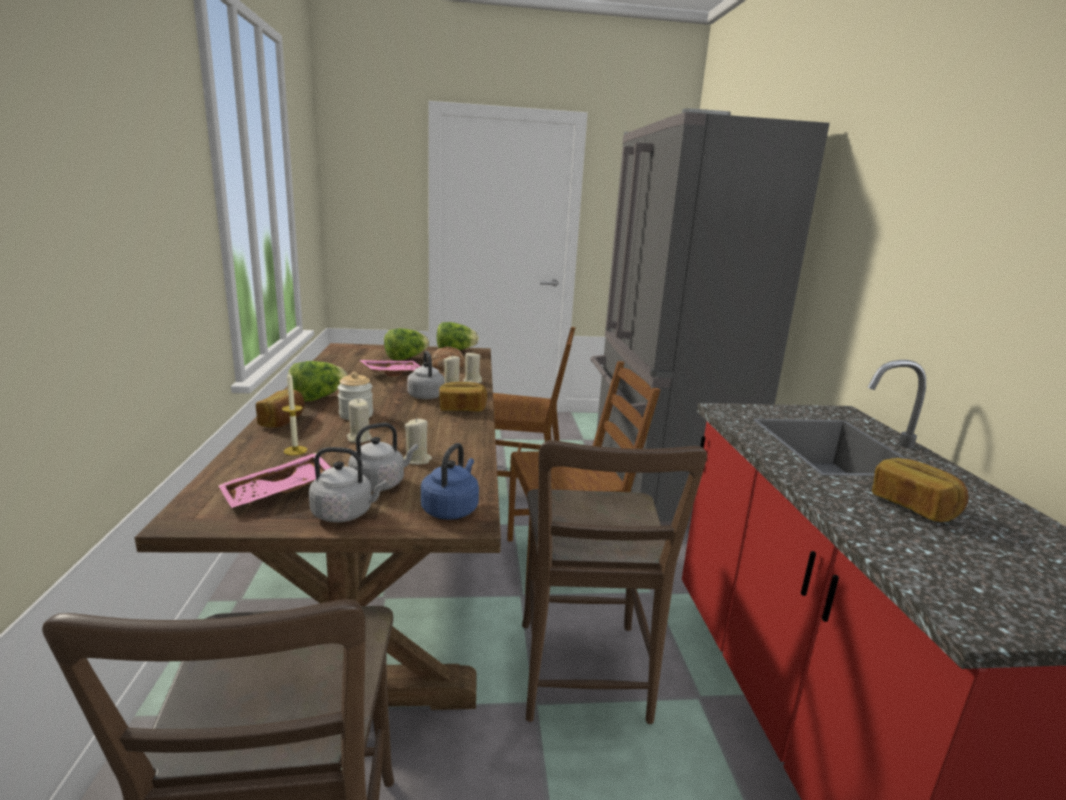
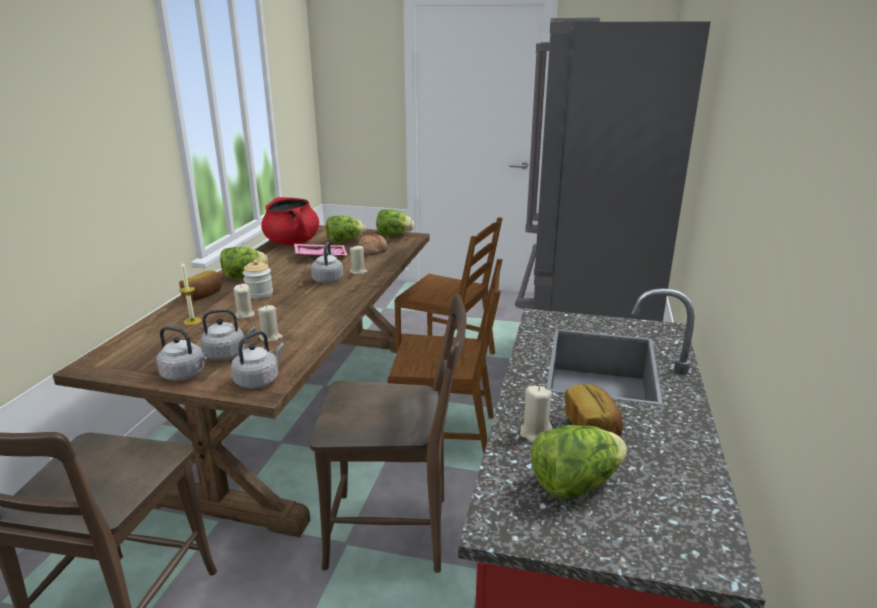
camera: 20 degrees right, 5 degrees up
pink tray [218,453,331,508] -> none
blue kettle [421,443,479,520] -> grey kettle [231,331,284,389]
bread [439,382,487,412] -> none
beige candle [463,353,482,383] -> beige candle moved to [520,386,553,443]
brown chair [522,440,707,724] -> brown chair turned 105 degrees counterclockwise [309,295,467,573]
none -> red cooking pot [261,197,319,246]
none -> lettuce [531,425,627,498]

